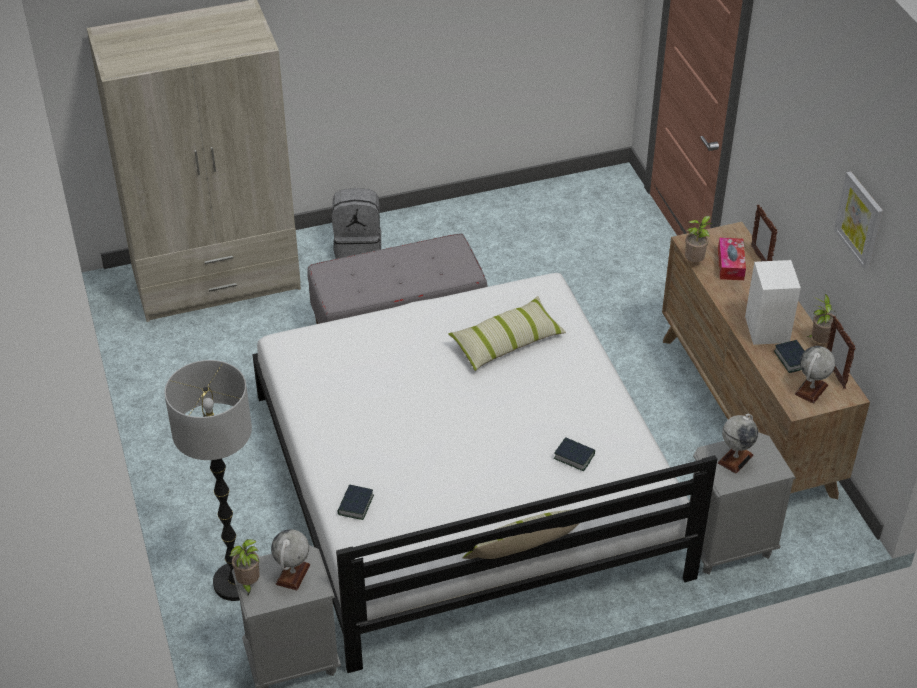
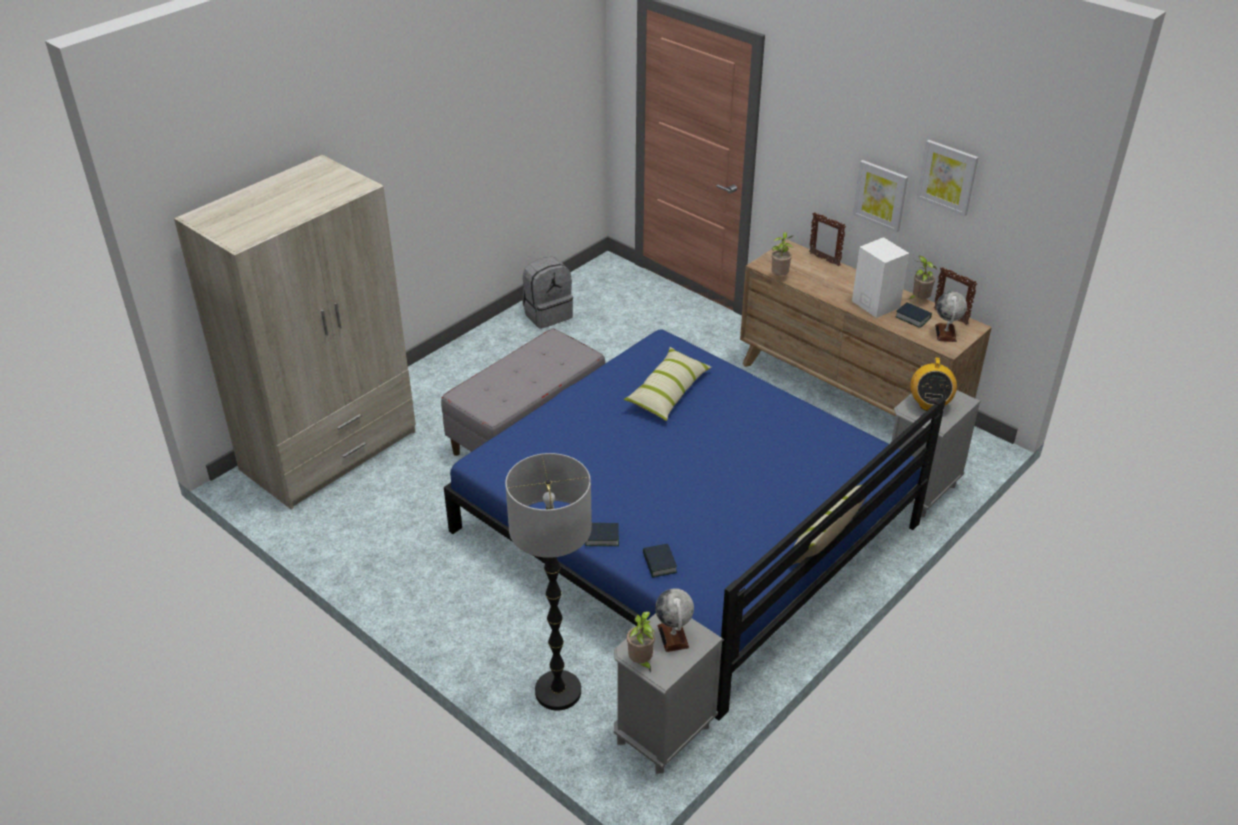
camera: 30 degrees left, 5 degrees down
white bed [252,273,717,673] -> blue bed [444,329,946,721]
grey backpack [332,188,381,259] -> grey backpack moved to [523,257,573,329]
book [554,437,595,471] -> book moved to [585,523,619,546]
tissue box [718,238,746,280] -> none
globe [718,414,758,474] -> radio [910,356,957,411]
none -> picture [853,160,908,232]

